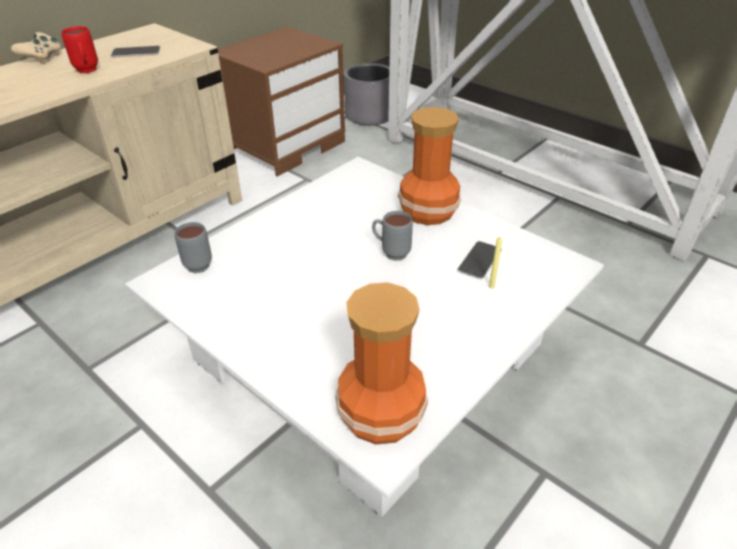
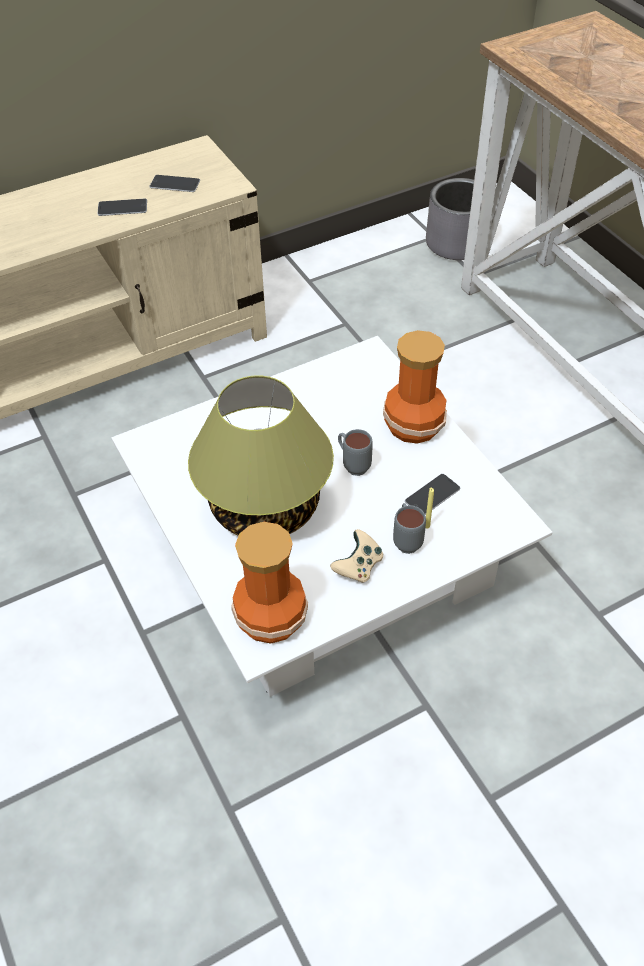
camera: 20 degrees right, 10 degrees up
beige game controller [11,32,61,63] -> beige game controller moved to [330,529,383,583]
red mug [61,26,98,73] -> phone [97,199,147,216]
grey mug [175,222,212,273] -> grey mug moved to [393,503,426,554]
brown nightstand [218,26,345,176] -> none
none -> table lamp [188,375,334,536]

